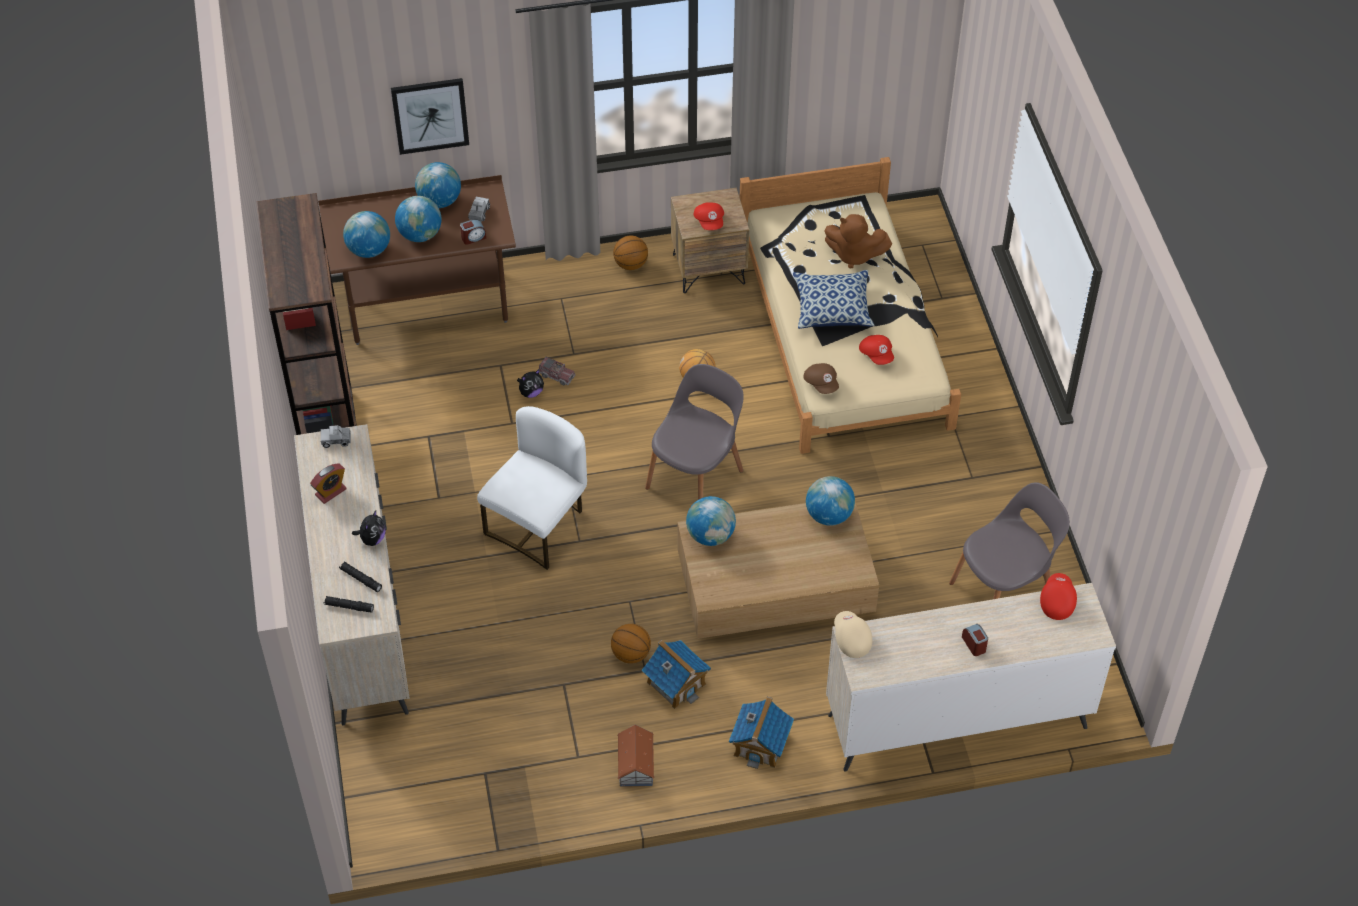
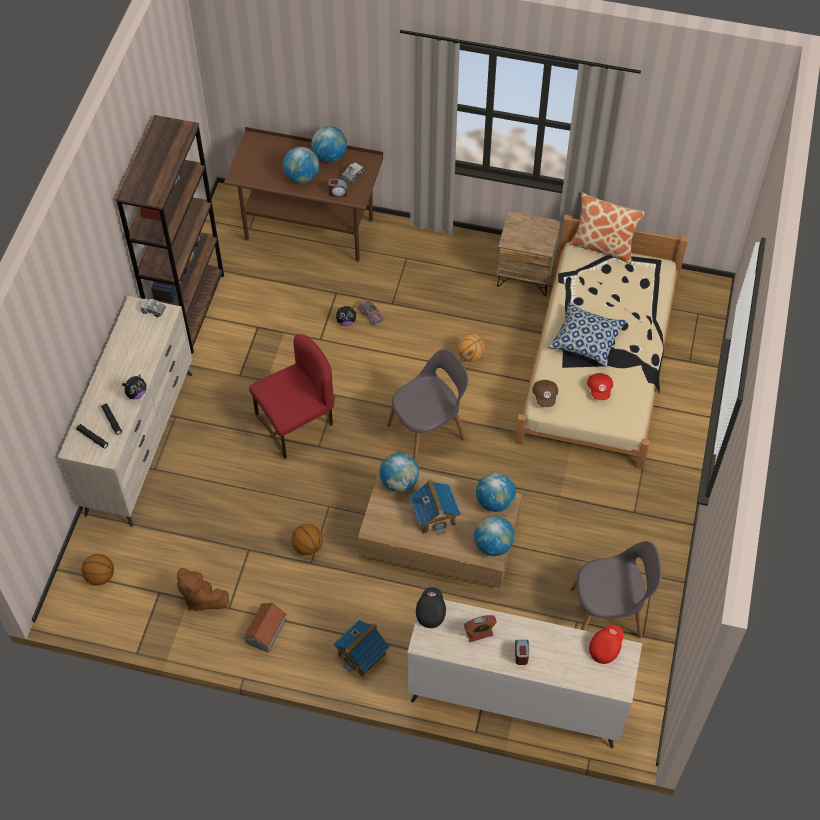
camera: 25 degrees right, 5 degrees up
alarm clock [310,464,347,504] -> alarm clock moved to [464,615,497,642]
globe [343,211,390,258] -> globe moved to [474,515,515,556]
picture [391,78,469,155] -> none
white chair [477,406,587,570] -> red chair [249,334,334,459]
basketball [613,236,648,270] -> basketball moved to [81,554,114,586]
toy house [642,640,711,709] -> toy house moved to [409,479,460,535]
red cap [693,202,724,230] -> none
brown plush toy [824,214,892,269] -> brown plush toy moved to [177,568,229,611]
beige cap [834,611,872,658] -> black cap [416,587,446,628]
none -> pillow [569,192,645,264]

